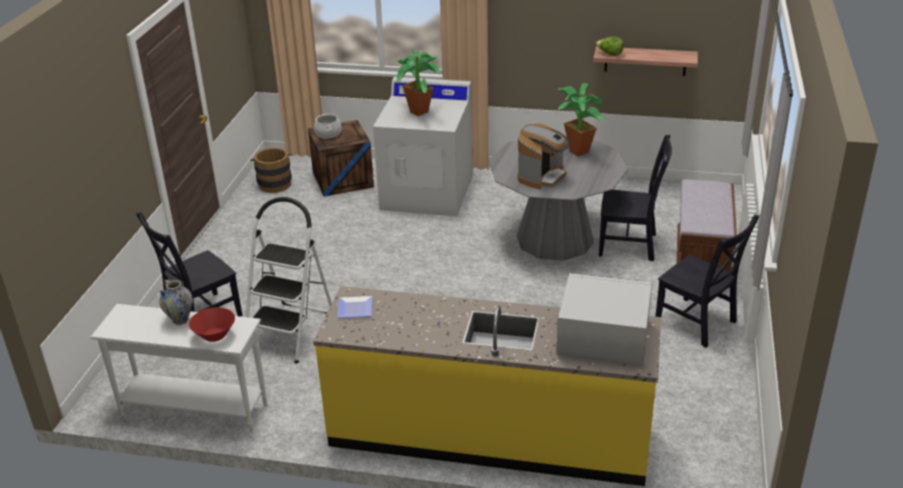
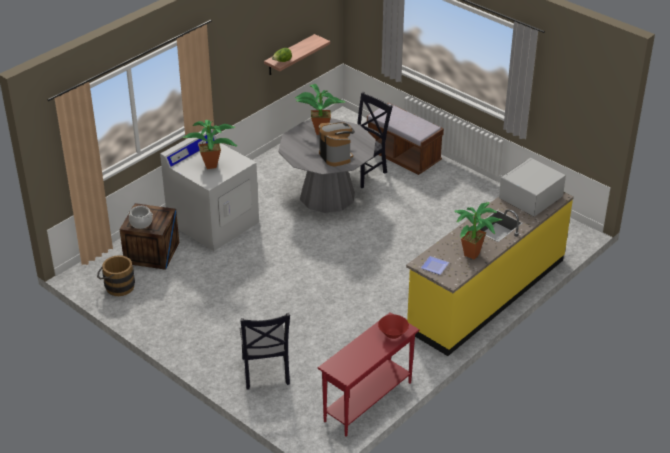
camera: 60 degrees left, 5 degrees up
white console table [90,304,267,433] -> red console table [318,312,419,437]
vase [159,279,193,325] -> none
step ladder [245,197,332,364] -> none
black chair [655,214,760,348] -> none
none -> potted plant [454,202,502,260]

